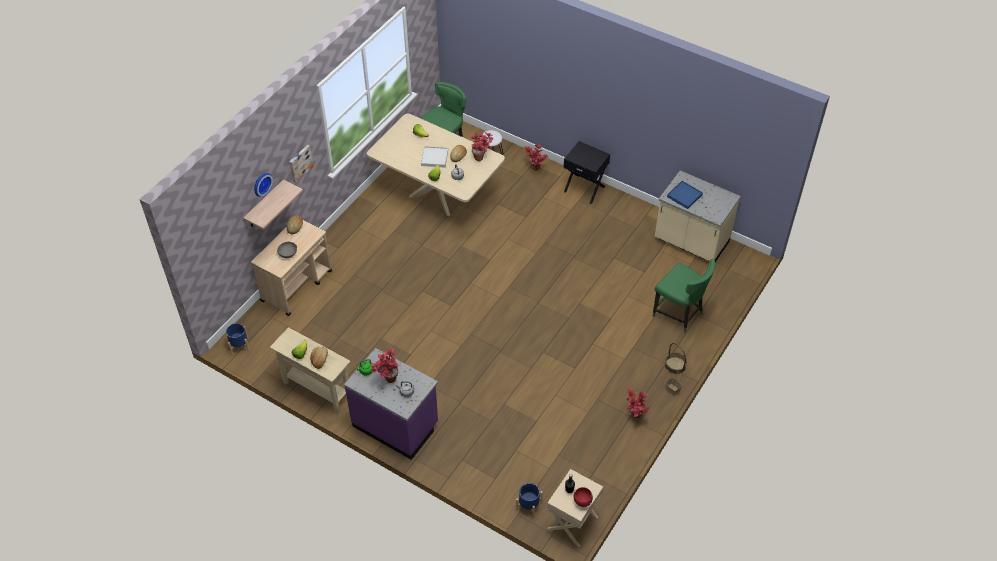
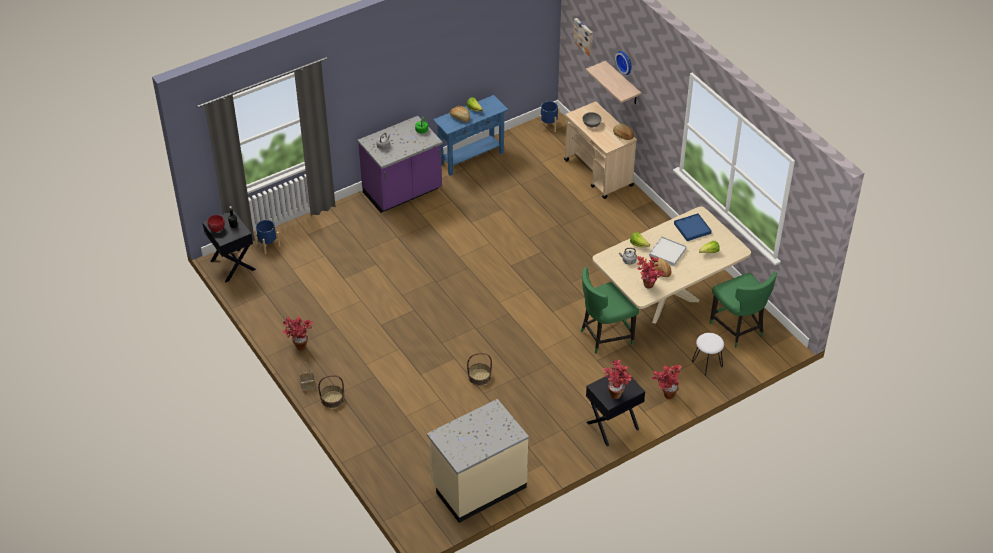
camera: 115 degrees right, 5 degrees down
beige console table [270,327,351,414] -> blue console table [433,95,508,176]
picture [290,145,313,183] -> picture moved to [573,18,593,56]
potted plant [371,348,399,383] -> potted plant moved to [604,360,632,399]
beige nightstand [547,469,603,547] -> black nightstand [202,210,256,282]
green chair [653,258,715,333] -> green chair moved to [581,267,639,354]
blue tray [667,181,703,209] -> blue tray moved to [674,213,712,241]
none -> basket [467,353,492,386]

